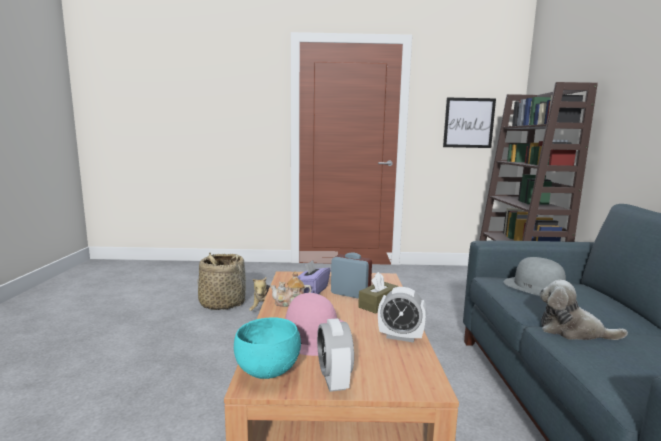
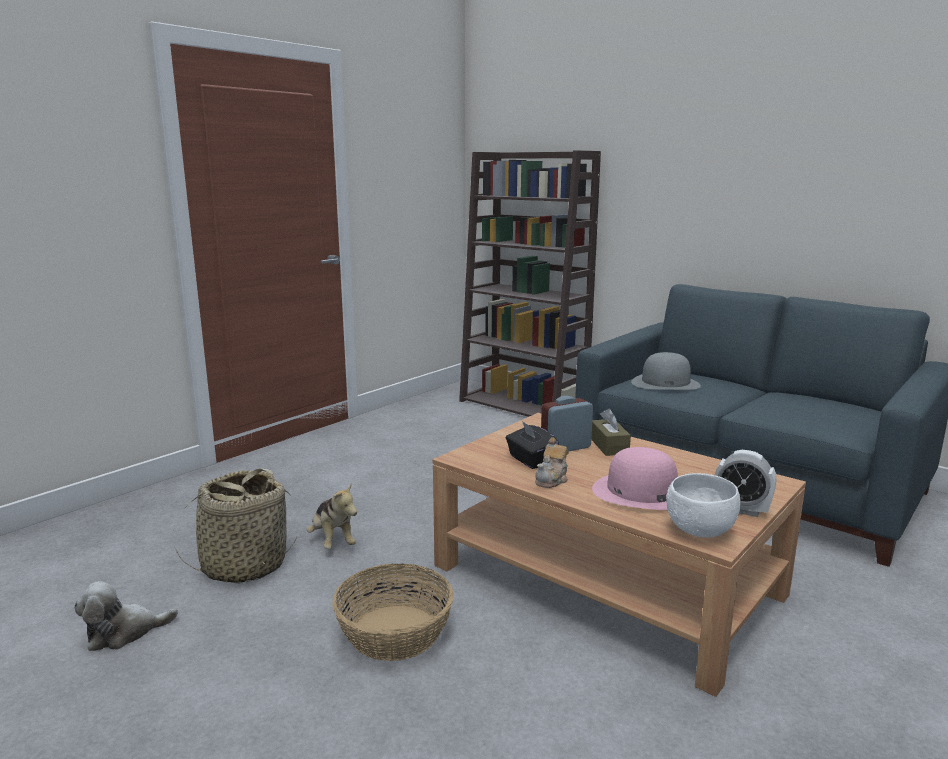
camera: 50 degrees left, 5 degrees up
turquoise bowl [234,317,301,379] -> white bowl [666,473,741,538]
purple tissue box [298,260,330,294] -> black tissue box [506,421,559,469]
alarm clock [378,287,427,343] -> none
picture [443,98,496,148] -> none
plush toy [539,280,628,340] -> plush toy moved to [74,581,178,651]
none -> basket [332,564,454,661]

